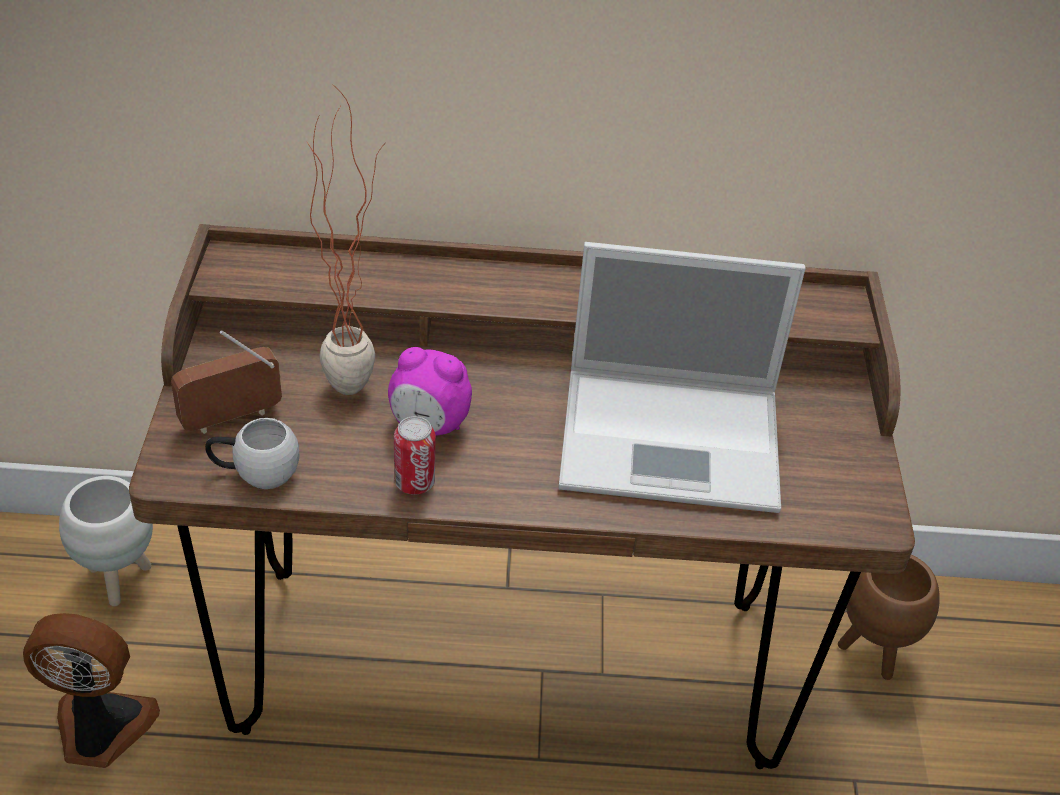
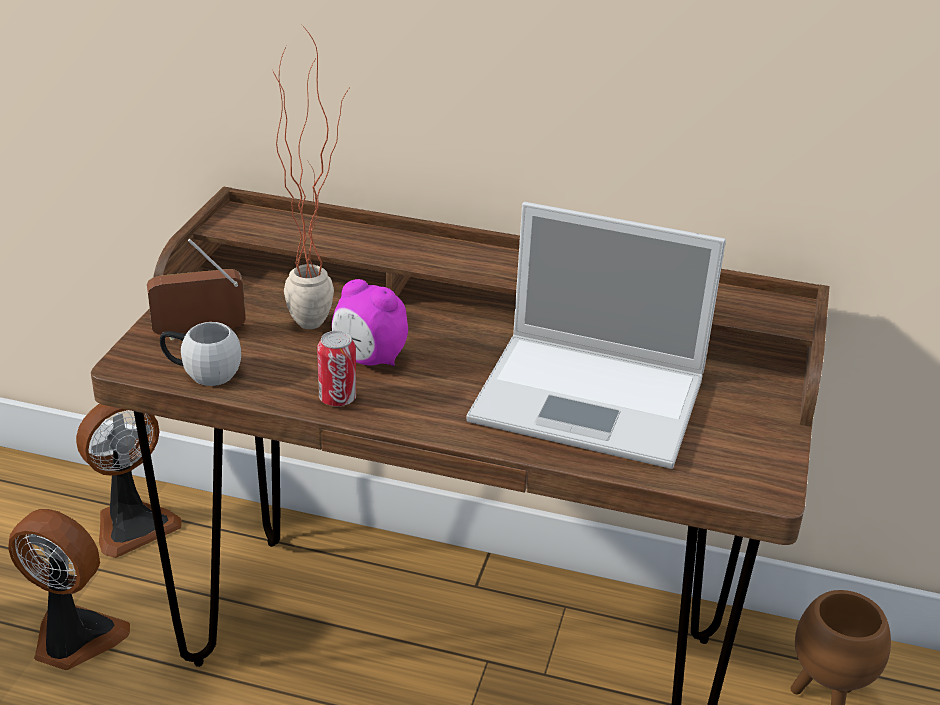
camera: 15 degrees right, 10 degrees down
white planter [59,476,153,606] -> fan [76,404,182,558]

